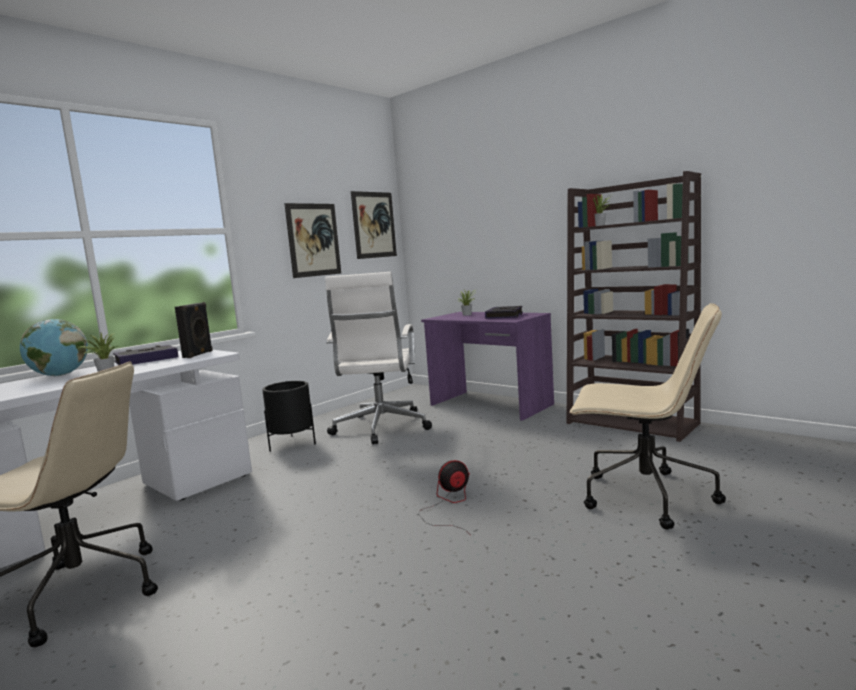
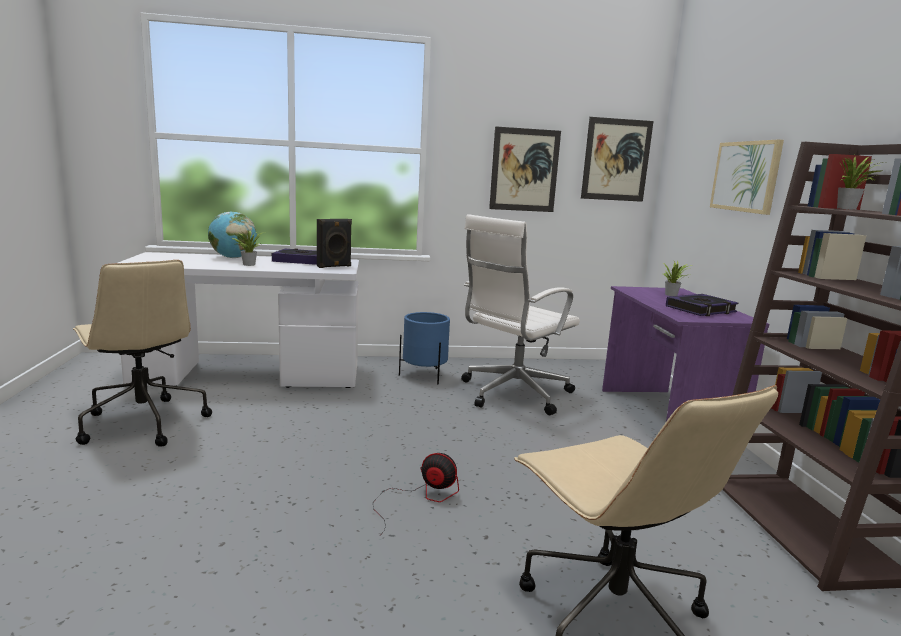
camera: 40 degrees right, 5 degrees up
black planter [262,381,316,452] -> blue planter [399,312,450,384]
none -> picture [710,139,784,215]

